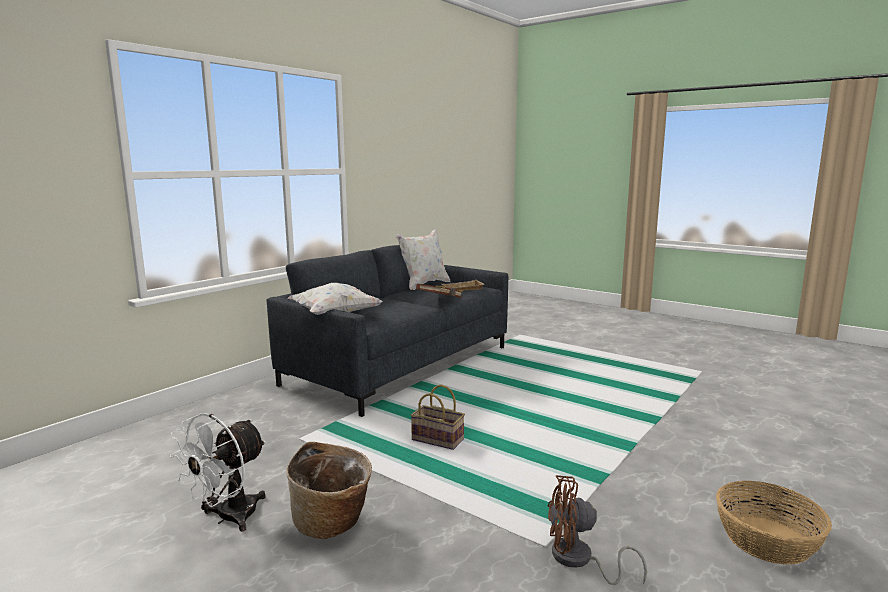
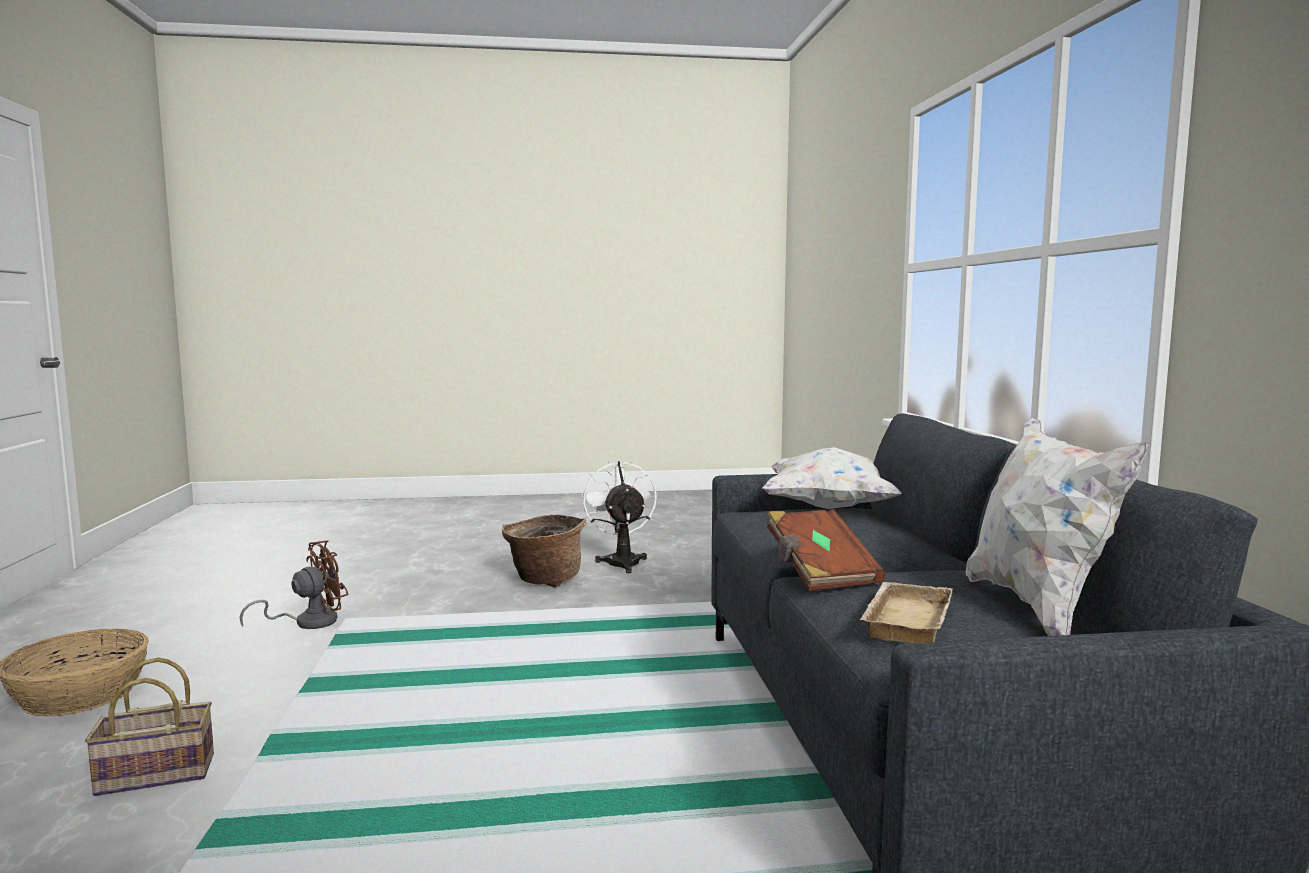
camera: 135 degrees right, 5 degrees down
basket [410,384,465,450] -> basket moved to [85,657,214,796]

